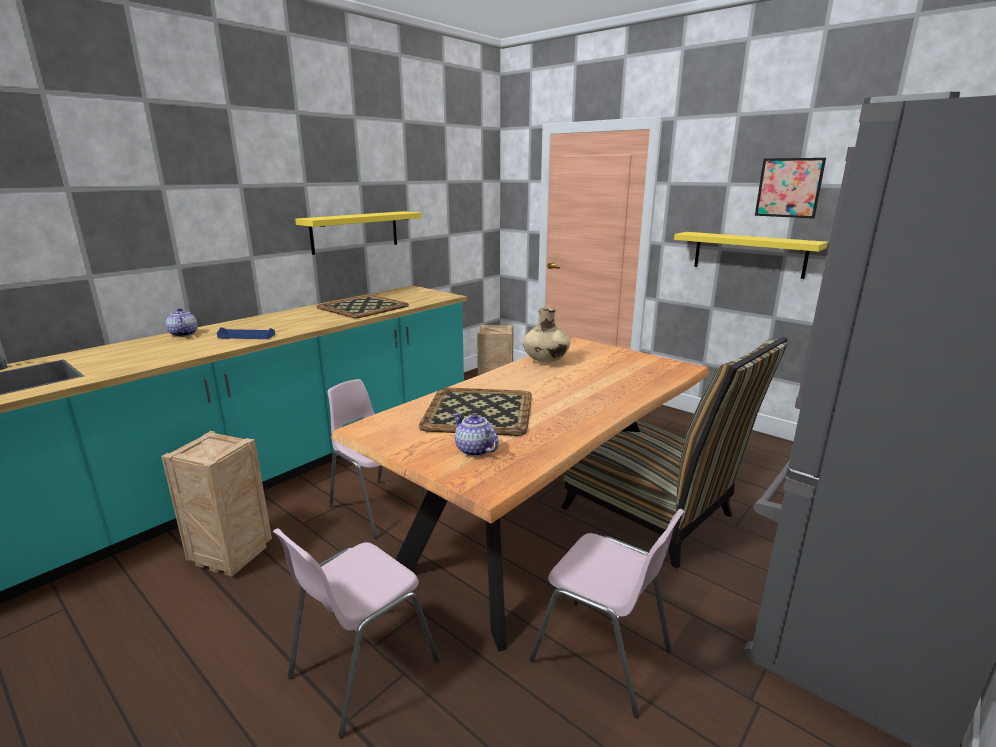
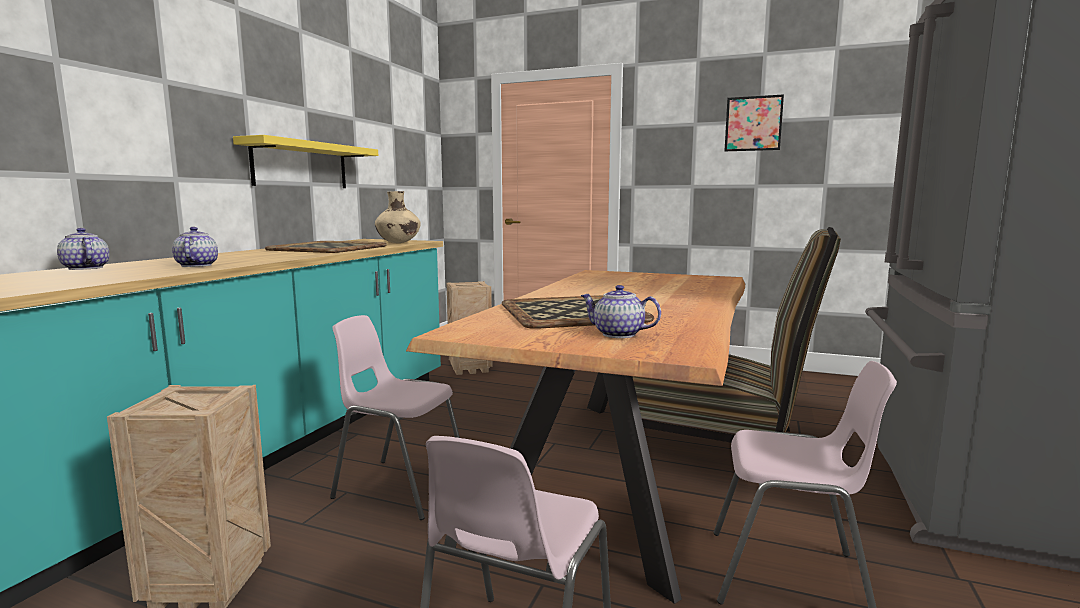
camera: 20 degrees left, 10 degrees down
blue tray [217,327,275,339] -> teapot [172,227,218,267]
beige vase [523,307,570,363] -> beige vase moved to [375,191,421,243]
yellow shelf [674,232,828,279] -> none

